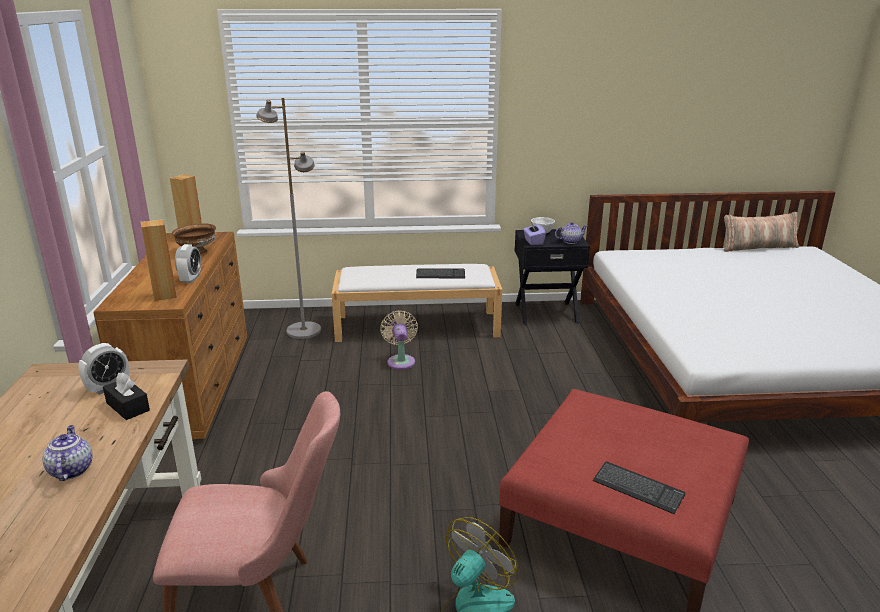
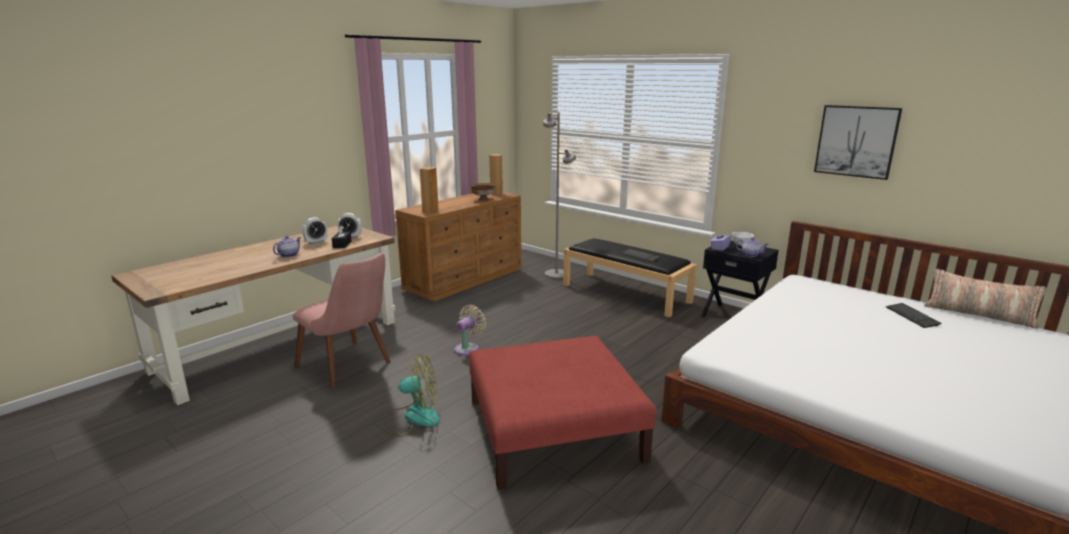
camera: 45 degrees right, 5 degrees down
alarm clock [175,244,201,283] -> alarm clock moved to [302,217,328,244]
white bench [331,264,502,342] -> black bench [563,238,697,317]
beige fan [380,311,418,370] -> beige fan moved to [454,305,486,356]
keyboard [593,462,686,514] -> keyboard moved to [886,303,942,328]
none -> picture [814,105,902,180]

